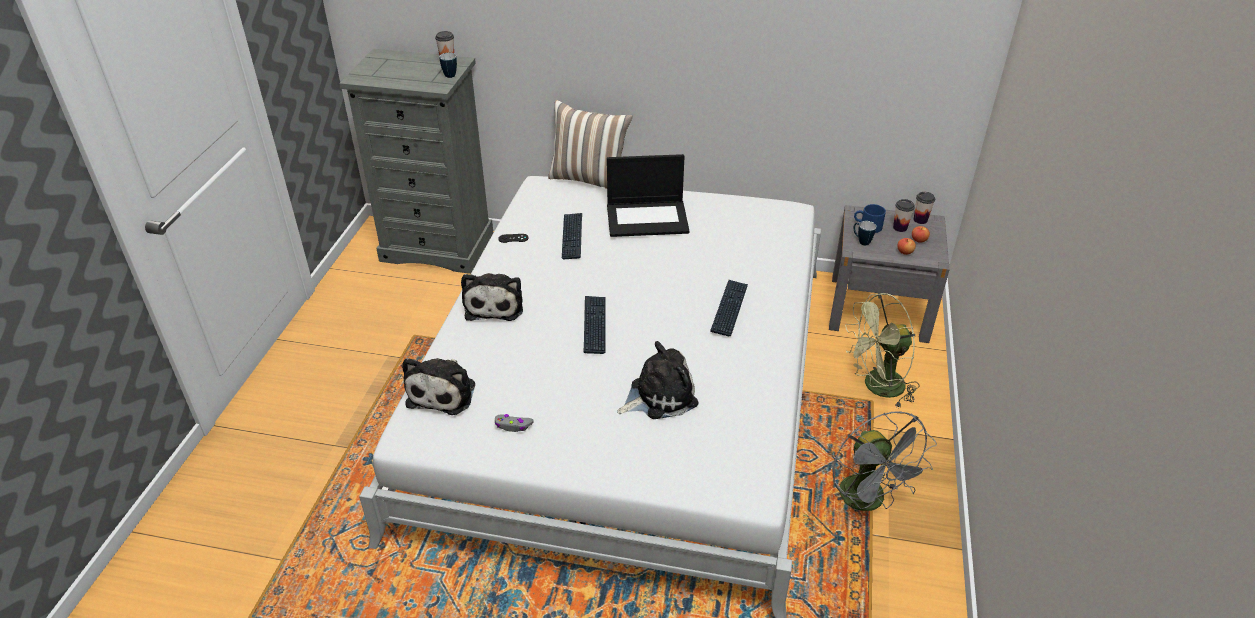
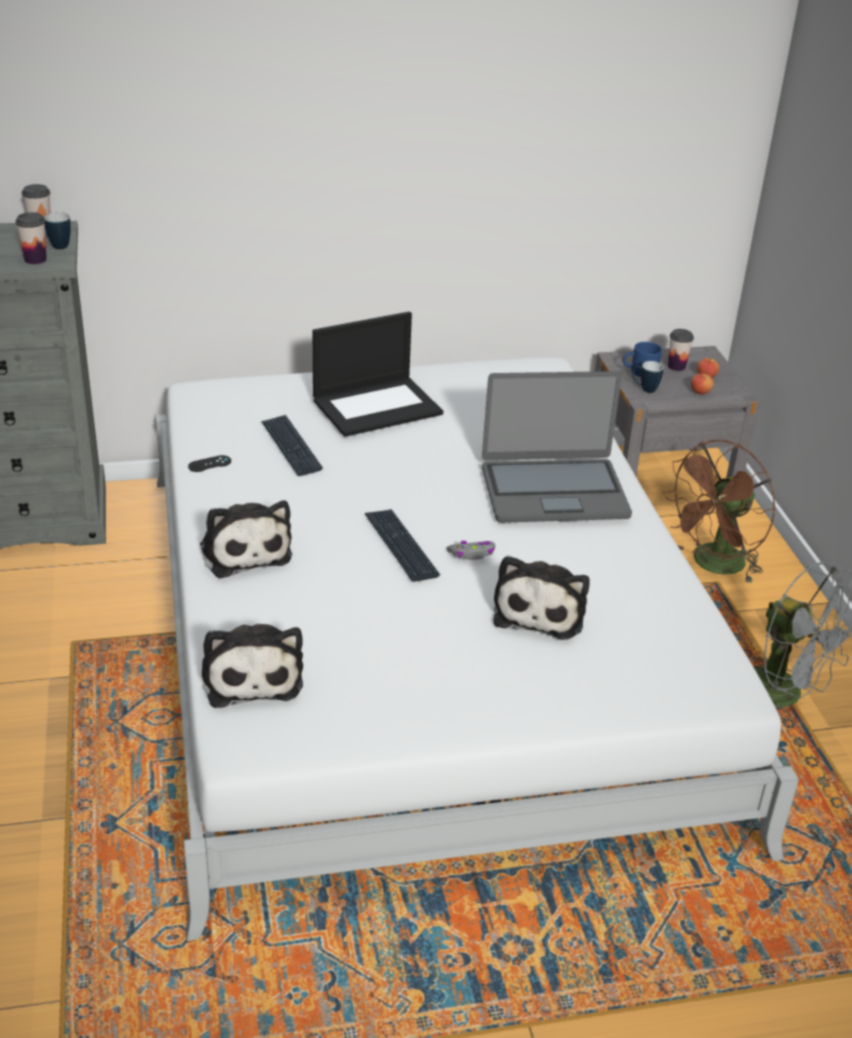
camera: 25 degrees left, 5 degrees down
grey game controller [495,414,534,432] -> grey game controller moved to [446,541,495,560]
pillow [548,100,633,189] -> none
plush toy [617,341,698,419] -> plush toy turned 150 degrees clockwise [493,555,590,640]
keyboard [710,280,748,336] -> laptop [482,371,632,523]
green fan [845,293,920,407] -> brown fan [663,440,775,584]
cup [914,192,935,224] -> cup moved to [15,212,47,264]

